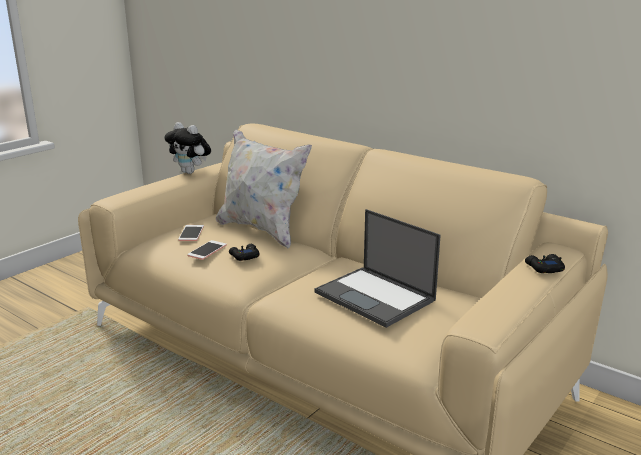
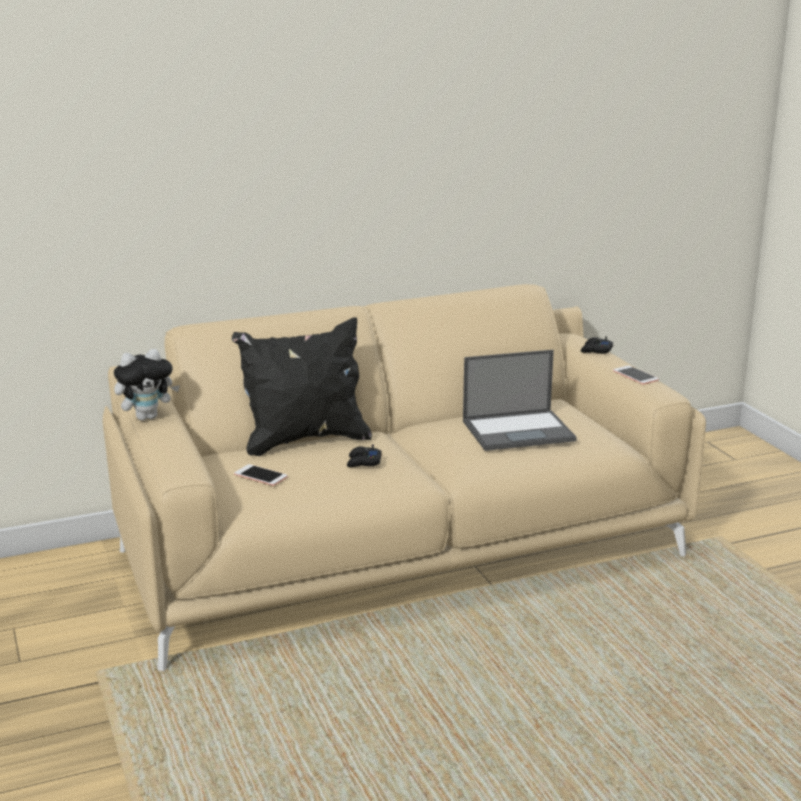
camera: 60 degrees left, 0 degrees up
phone [187,240,227,260] -> phone moved to [613,365,659,384]
white pillow [216,129,312,249] -> black pillow [232,317,372,456]

